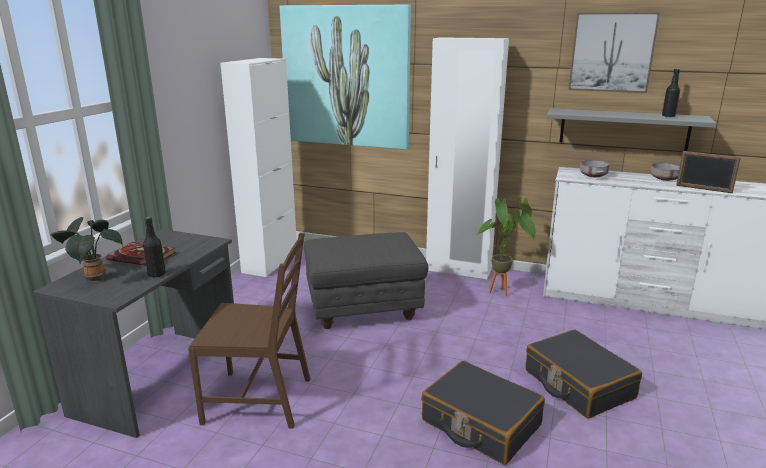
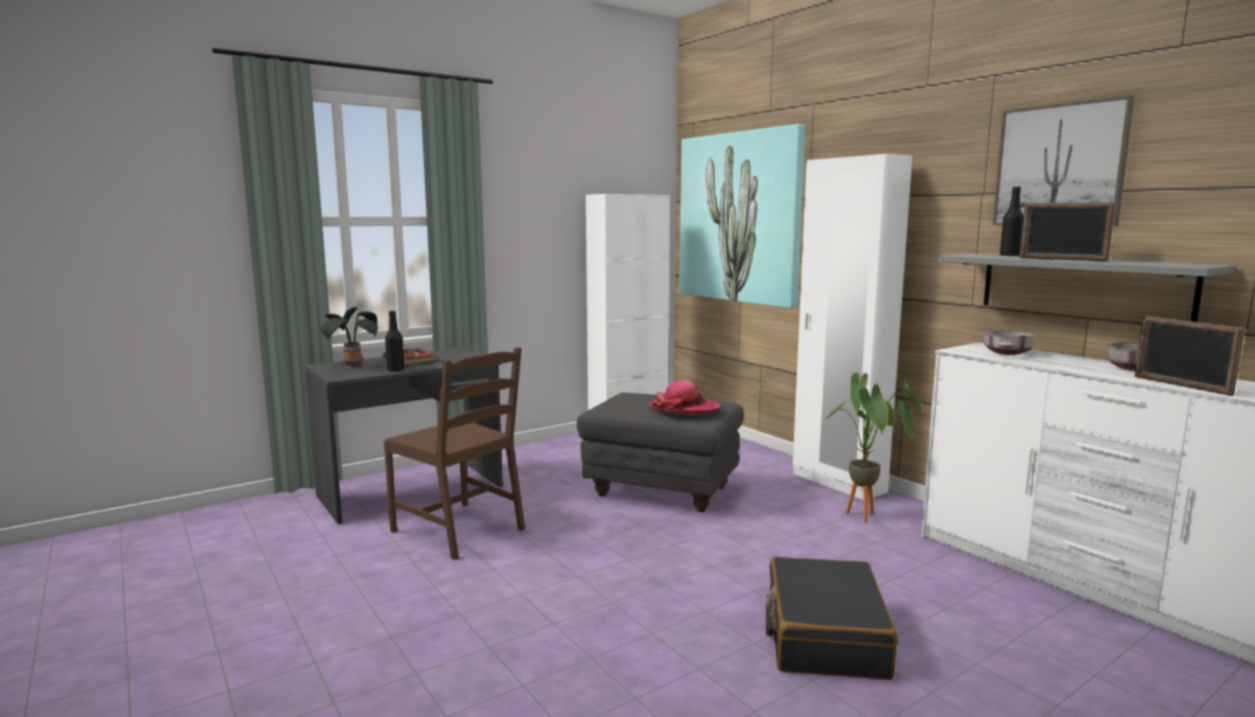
camera: 35 degrees right, 10 degrees down
black suitcase [421,361,545,465] -> none
black bottle [662,69,680,117] -> black bottle moved to [1000,187,1024,256]
none -> hat [648,380,721,415]
none -> picture frame [1019,202,1116,261]

